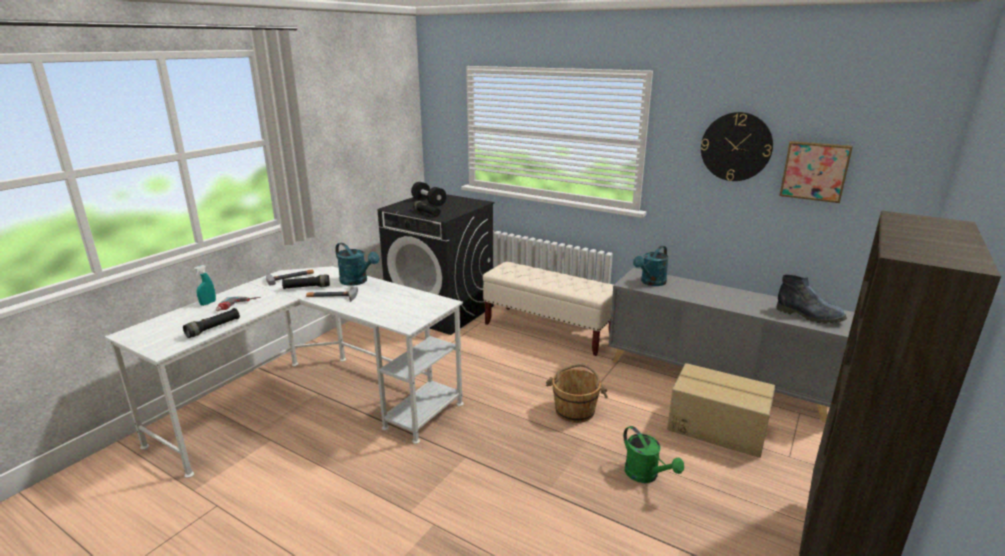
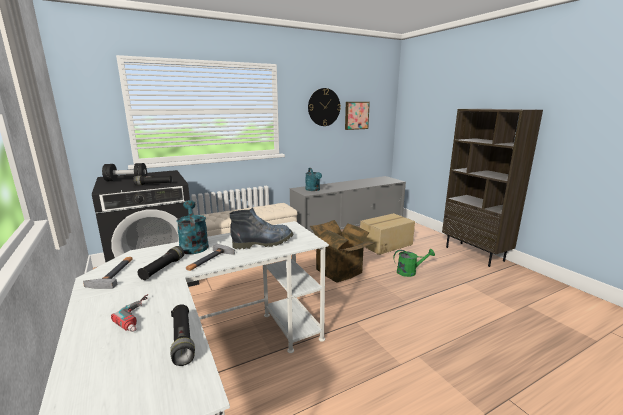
camera: 60 degrees left, 5 degrees down
turquoise spray bottle [193,265,216,306] -> none
turquoise watering can [335,243,379,286] -> turquoise watering can turned 90 degrees counterclockwise [177,200,209,254]
brown bucket [546,364,608,423] -> cardboard box [310,220,374,283]
boot [776,275,847,324] -> boot moved to [230,208,294,249]

